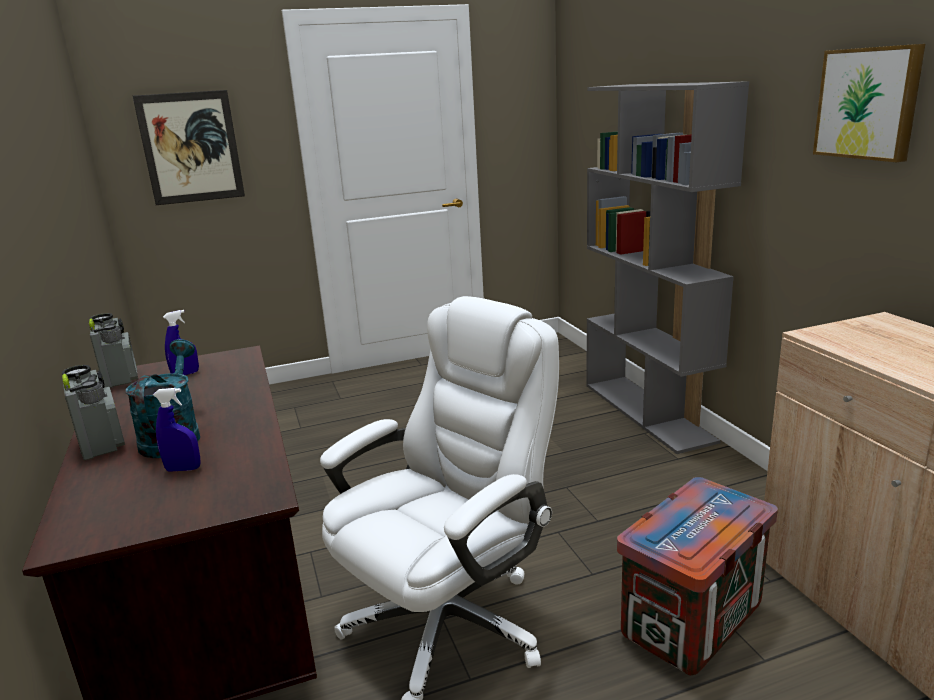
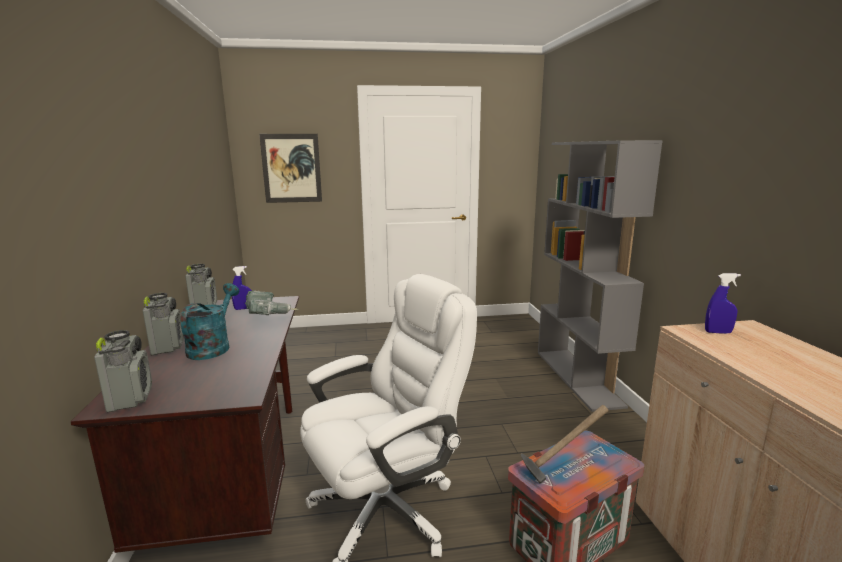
camera: 10 degrees right, 5 degrees down
blue spray bottle [153,388,201,472] -> blue spray bottle moved to [705,273,741,334]
picture [813,44,925,162] -> none
none -> radio [94,330,152,412]
none -> power drill [245,290,299,315]
none -> hammer [520,405,609,484]

